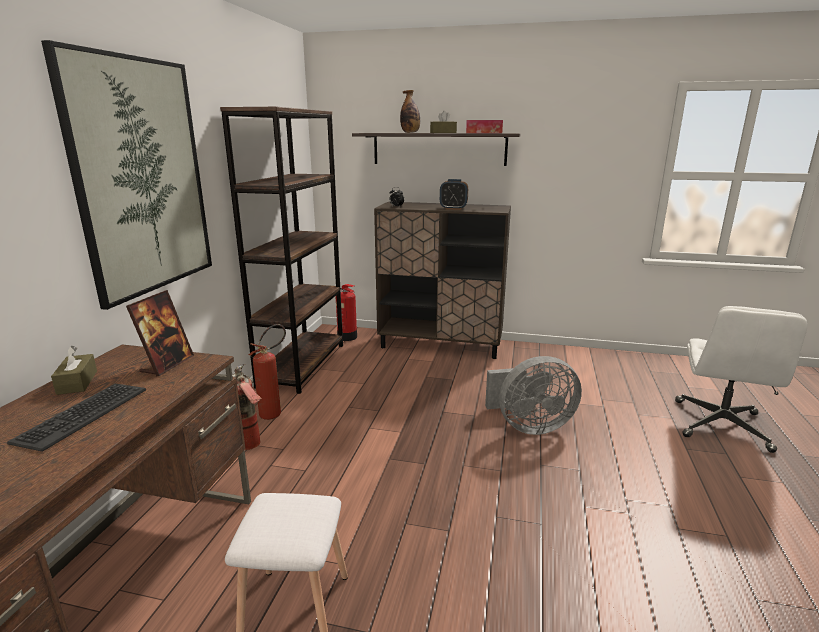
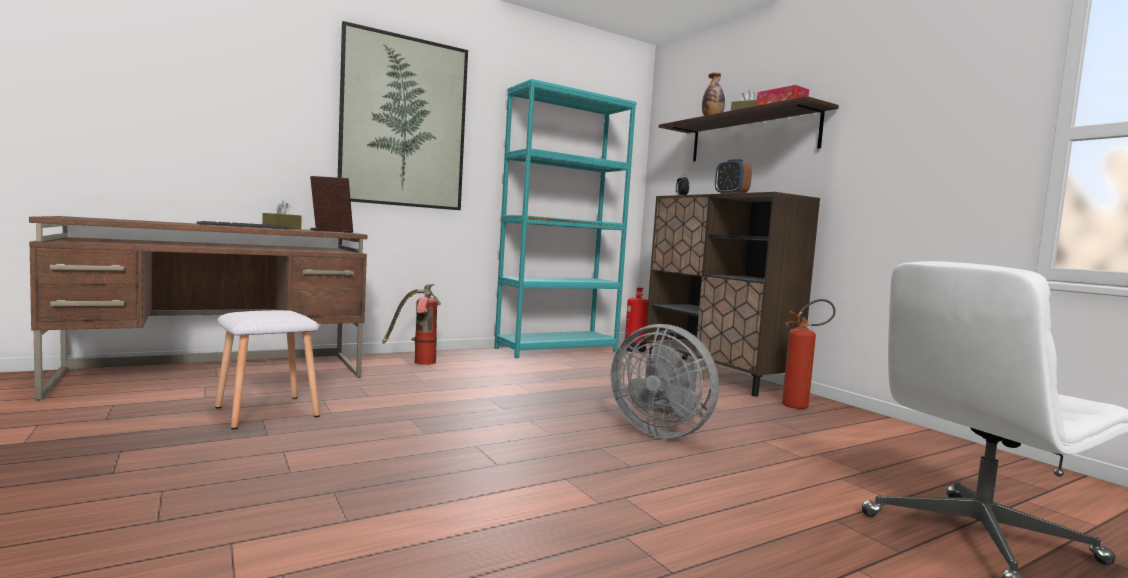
camera: 45 degrees right, 15 degrees down
picture frame [126,290,194,377] -> picture frame turned 150 degrees counterclockwise [310,176,353,233]
brown bookcase [220,107,343,394] -> turquoise bookcase [494,79,637,358]
fire extinguisher [249,324,286,420] -> fire extinguisher moved to [782,299,836,409]

